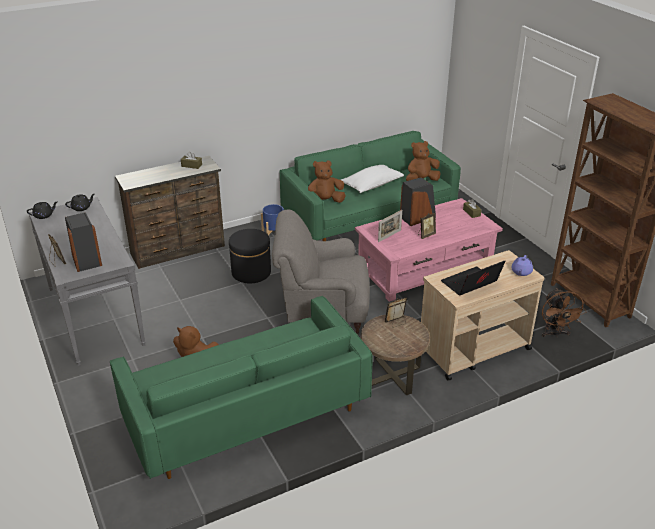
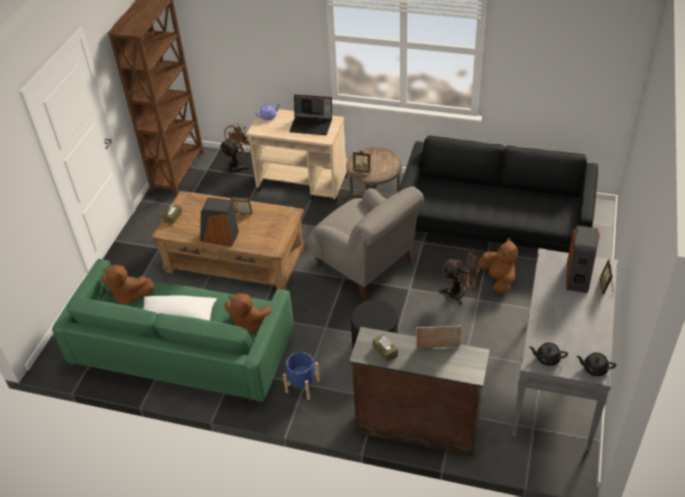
camera: 135 degrees left, 10 degrees up
green sofa [110,296,373,479] -> black sofa [398,136,598,253]
pink coffee table [355,198,503,302] -> brown coffee table [151,191,304,290]
picture frame [378,210,402,242] -> picture frame moved to [416,325,462,348]
none -> brown fan [440,251,481,305]

